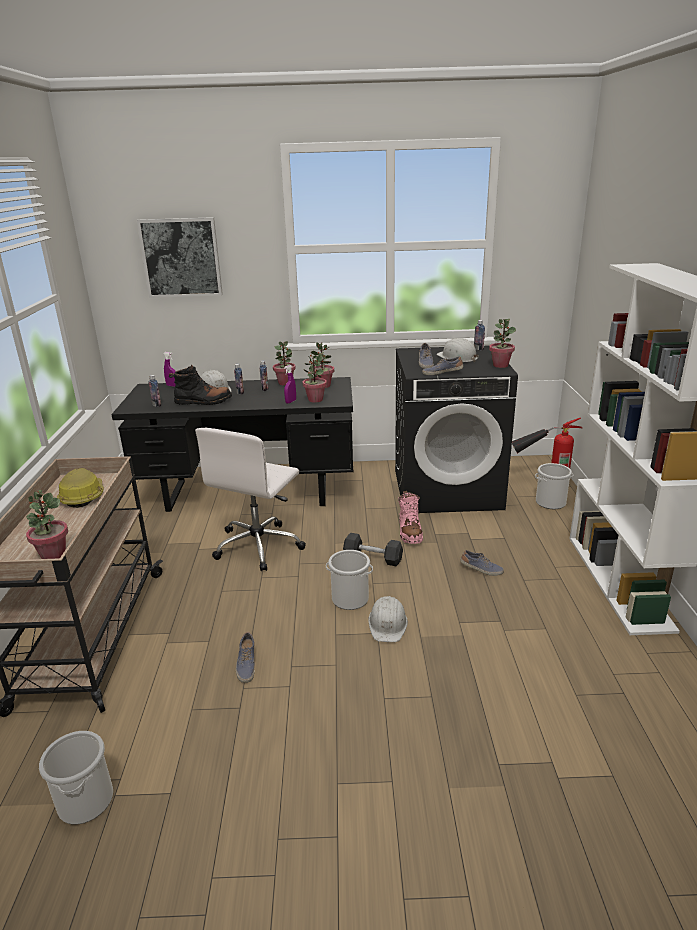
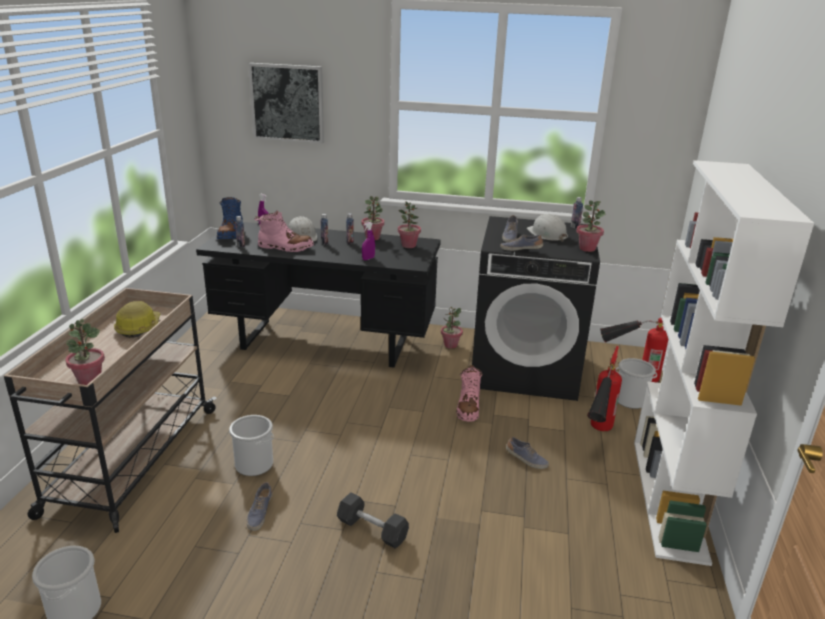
camera: 10 degrees right, 0 degrees up
black boot [169,365,232,405] -> pink boot [255,210,314,252]
white office chair [195,428,306,571] -> none
potted plant [302,354,327,403] -> potted plant moved to [441,307,463,349]
bucket [326,550,373,610] -> bucket moved to [229,415,274,476]
grey dumbbell [343,533,403,566] -> grey dumbbell moved to [337,492,409,549]
white hard hat [368,596,408,642] -> none
none -> blue boot [217,197,243,239]
none -> fire extinguisher [587,346,622,431]

